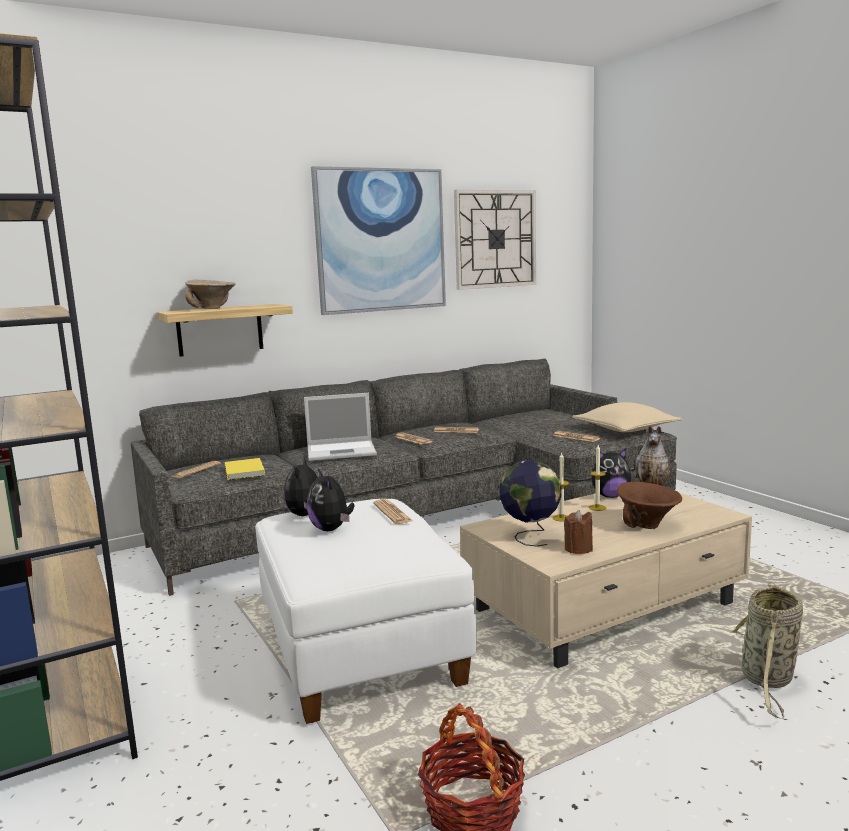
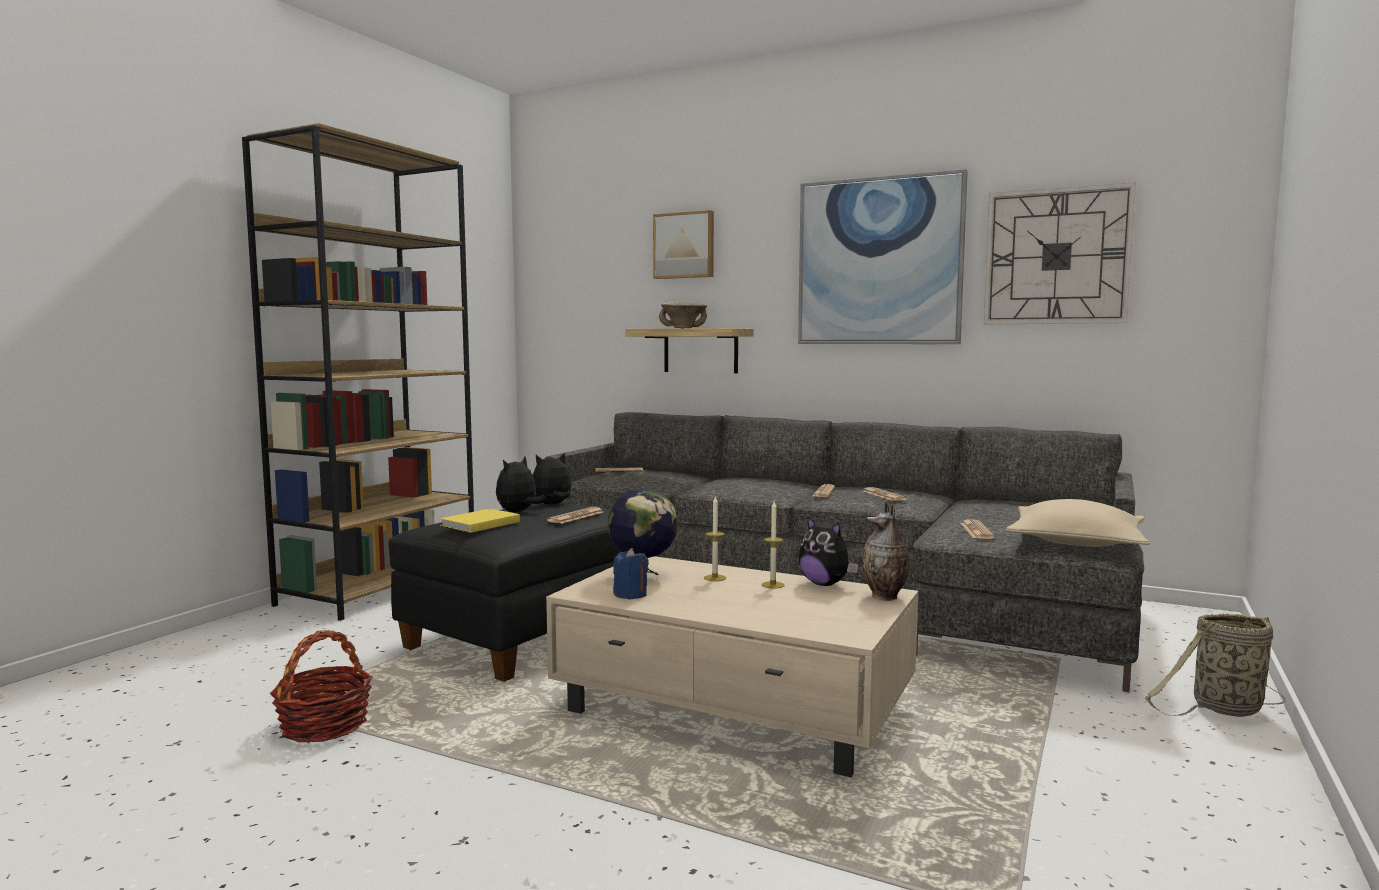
camera: 55 degrees right, 5 degrees down
yellow book [224,458,265,480] -> yellow book moved to [440,509,520,533]
white ottoman [255,499,477,724] -> black ottoman [388,503,621,682]
laptop [304,393,377,461] -> none
brown candle [564,510,593,554] -> blue candle [613,548,649,599]
brown bowl [617,482,682,529] -> none
basket [730,582,803,719] -> basket moved to [1145,614,1286,717]
none -> picture [653,210,714,279]

